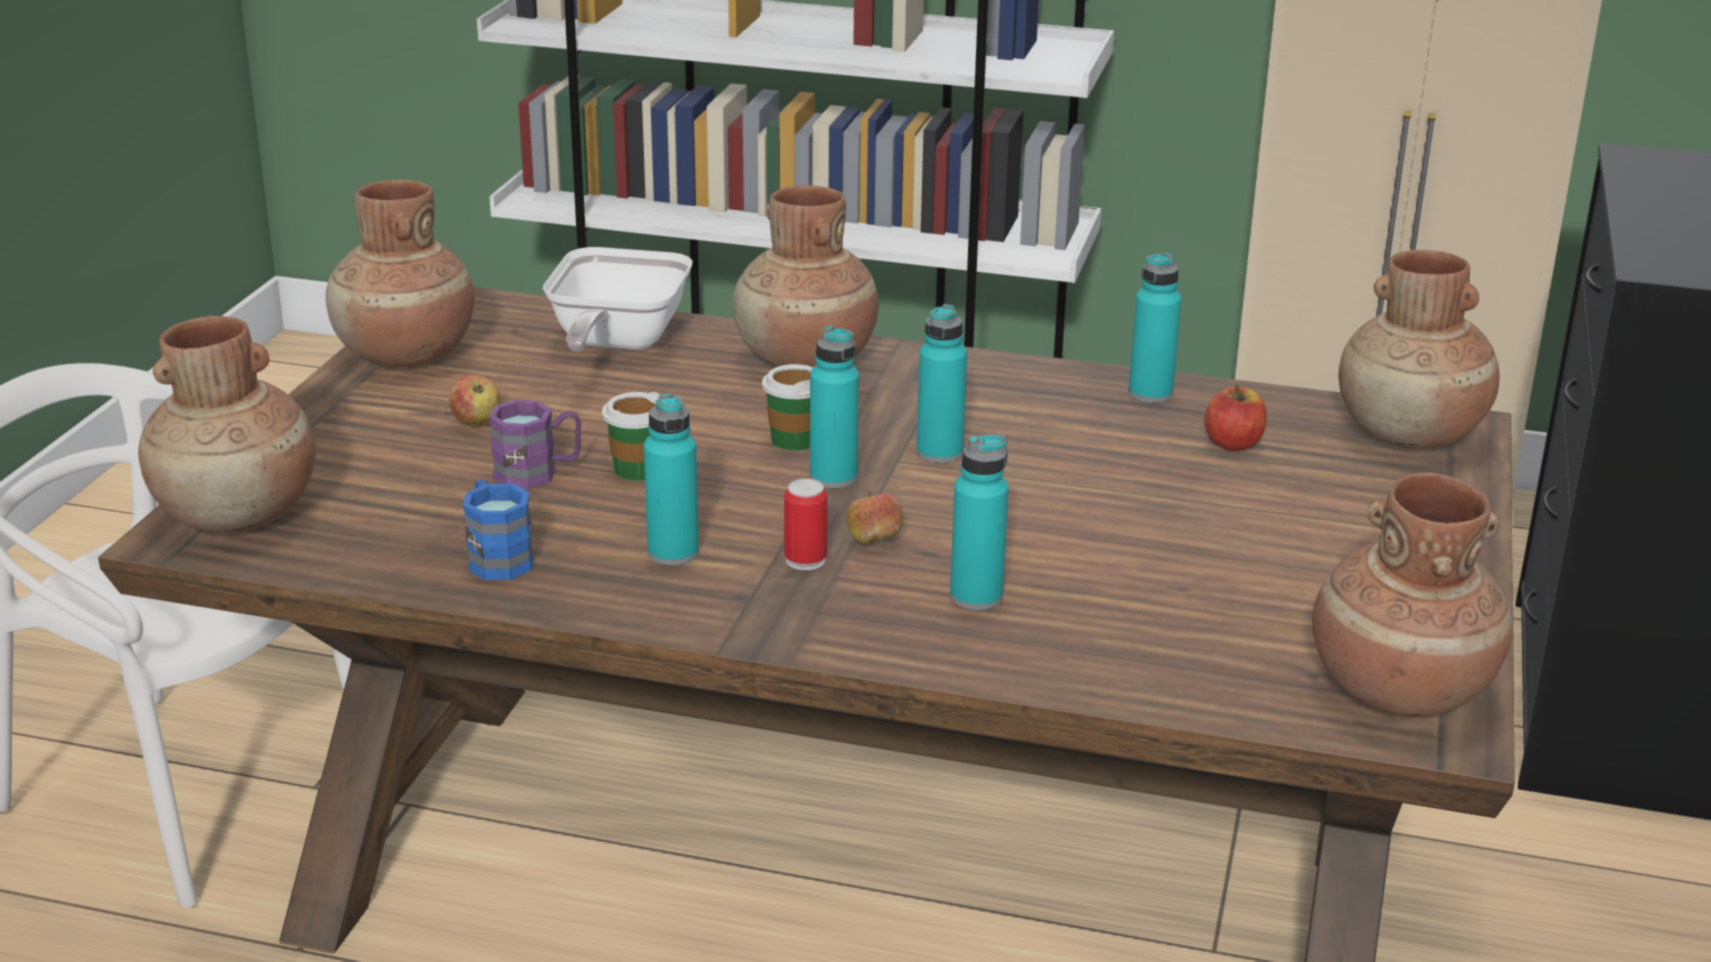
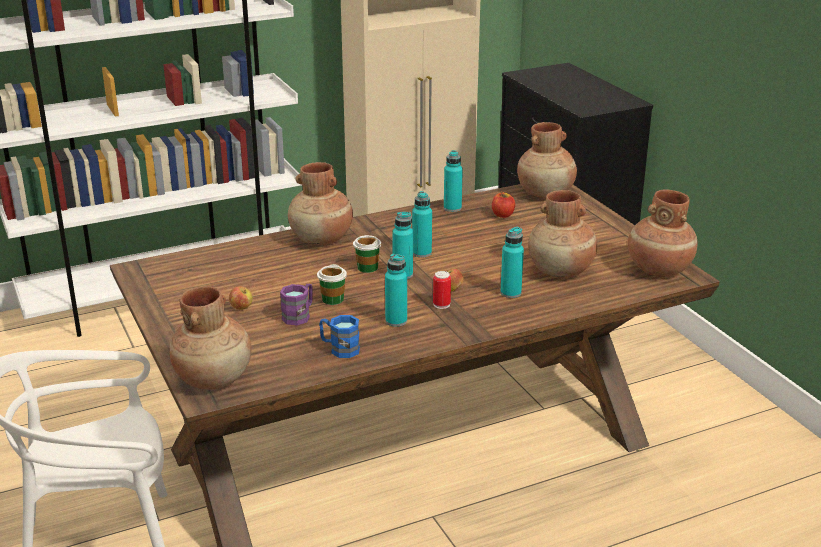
camera: 40 degrees left, 0 degrees up
brown vase [326,179,475,367] -> brown vase moved to [528,190,597,278]
frying pan [543,247,693,352] -> none

